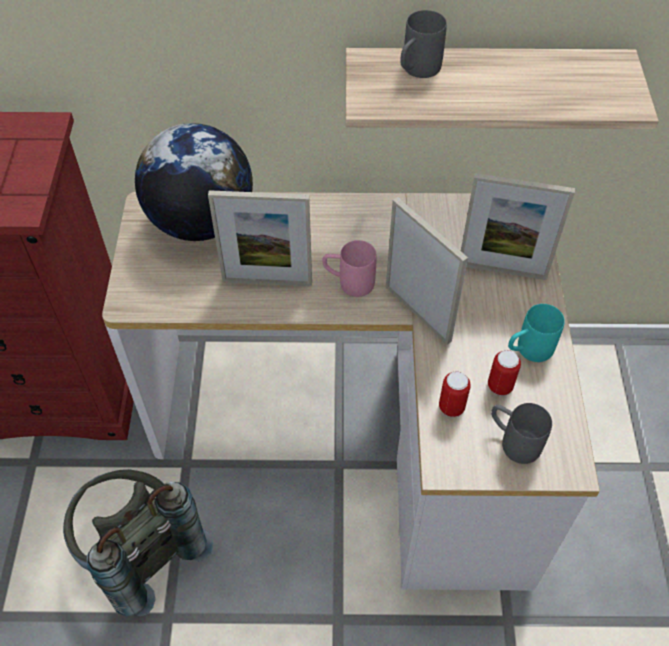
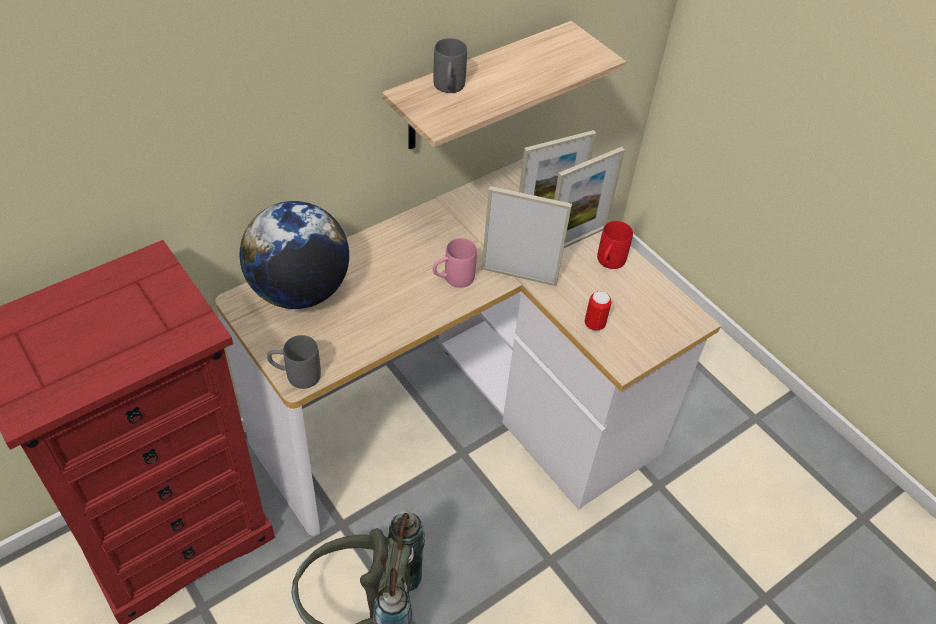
camera: 40 degrees left, 5 degrees down
picture frame [208,190,312,286] -> picture frame moved to [554,147,625,248]
can [488,350,521,396] -> none
grey mug [491,403,552,464] -> grey mug moved to [267,335,321,389]
turquoise mug [508,304,565,362] -> red mug [597,221,633,269]

